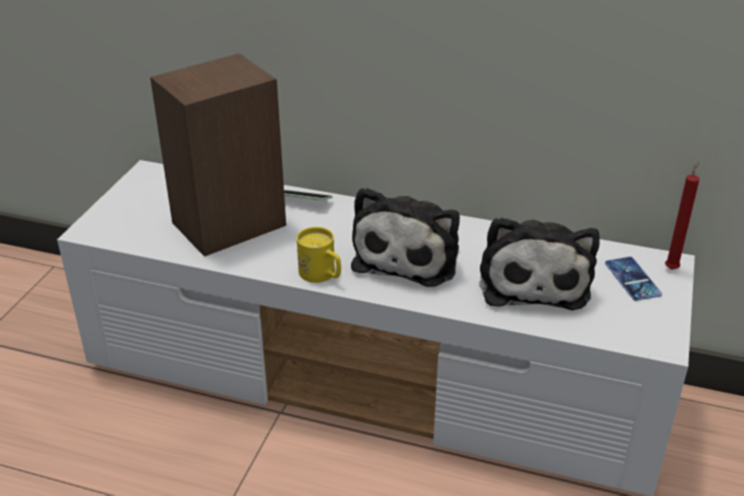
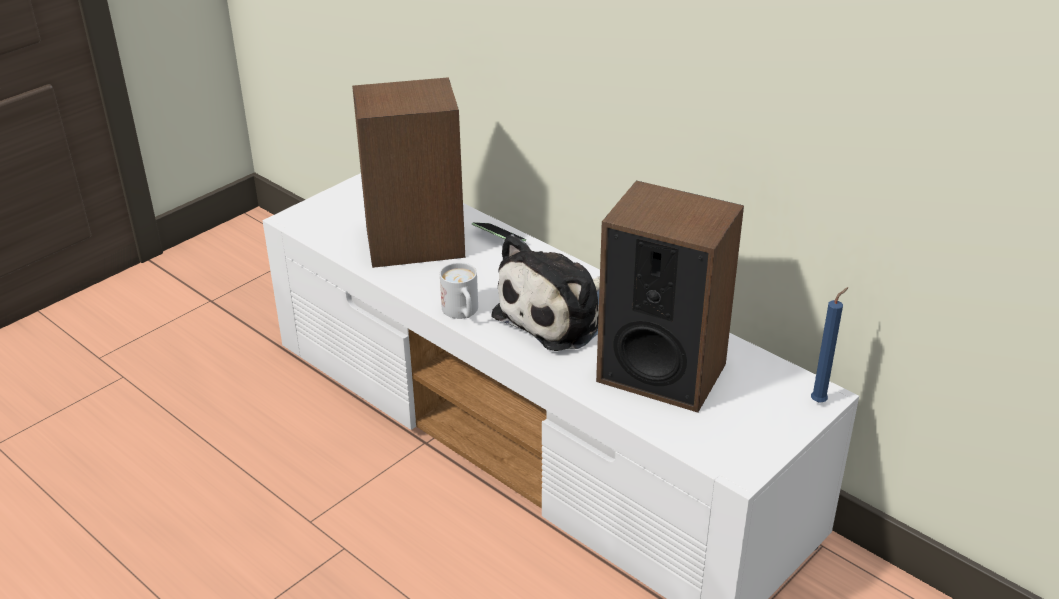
camera: 25 degrees right, 0 degrees up
yellow mug [297,227,341,283] -> white mug [440,262,478,319]
plush toy [479,217,600,310] -> speaker [596,180,744,412]
phone [605,257,662,301] -> none
red candle [665,161,700,270] -> blue candle [811,287,848,403]

